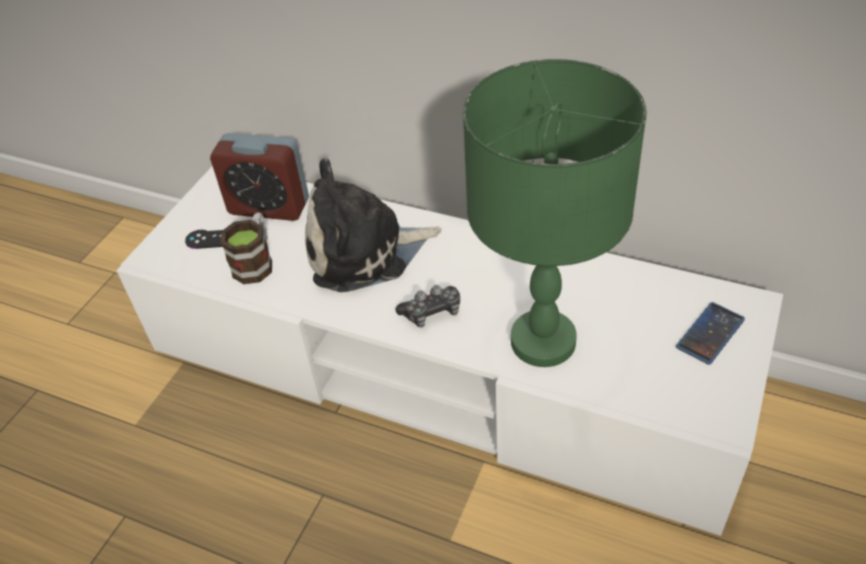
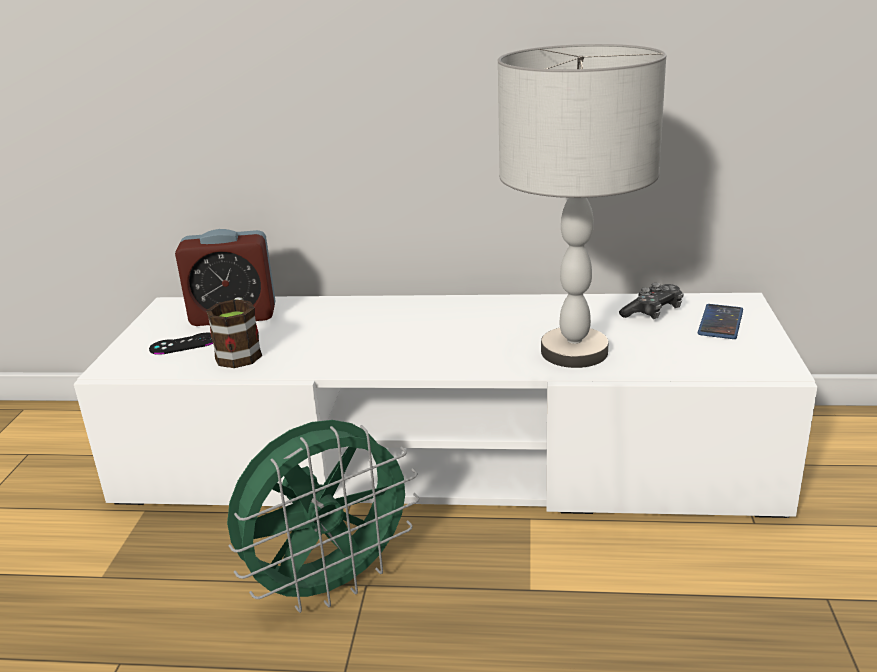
camera: 20 degrees left, 20 degrees down
plush toy [305,158,441,292] -> none
game controller [396,285,460,328] -> game controller moved to [619,283,683,319]
green table lamp [463,59,647,367] -> grey table lamp [497,44,667,368]
none -> green fan [227,420,420,613]

